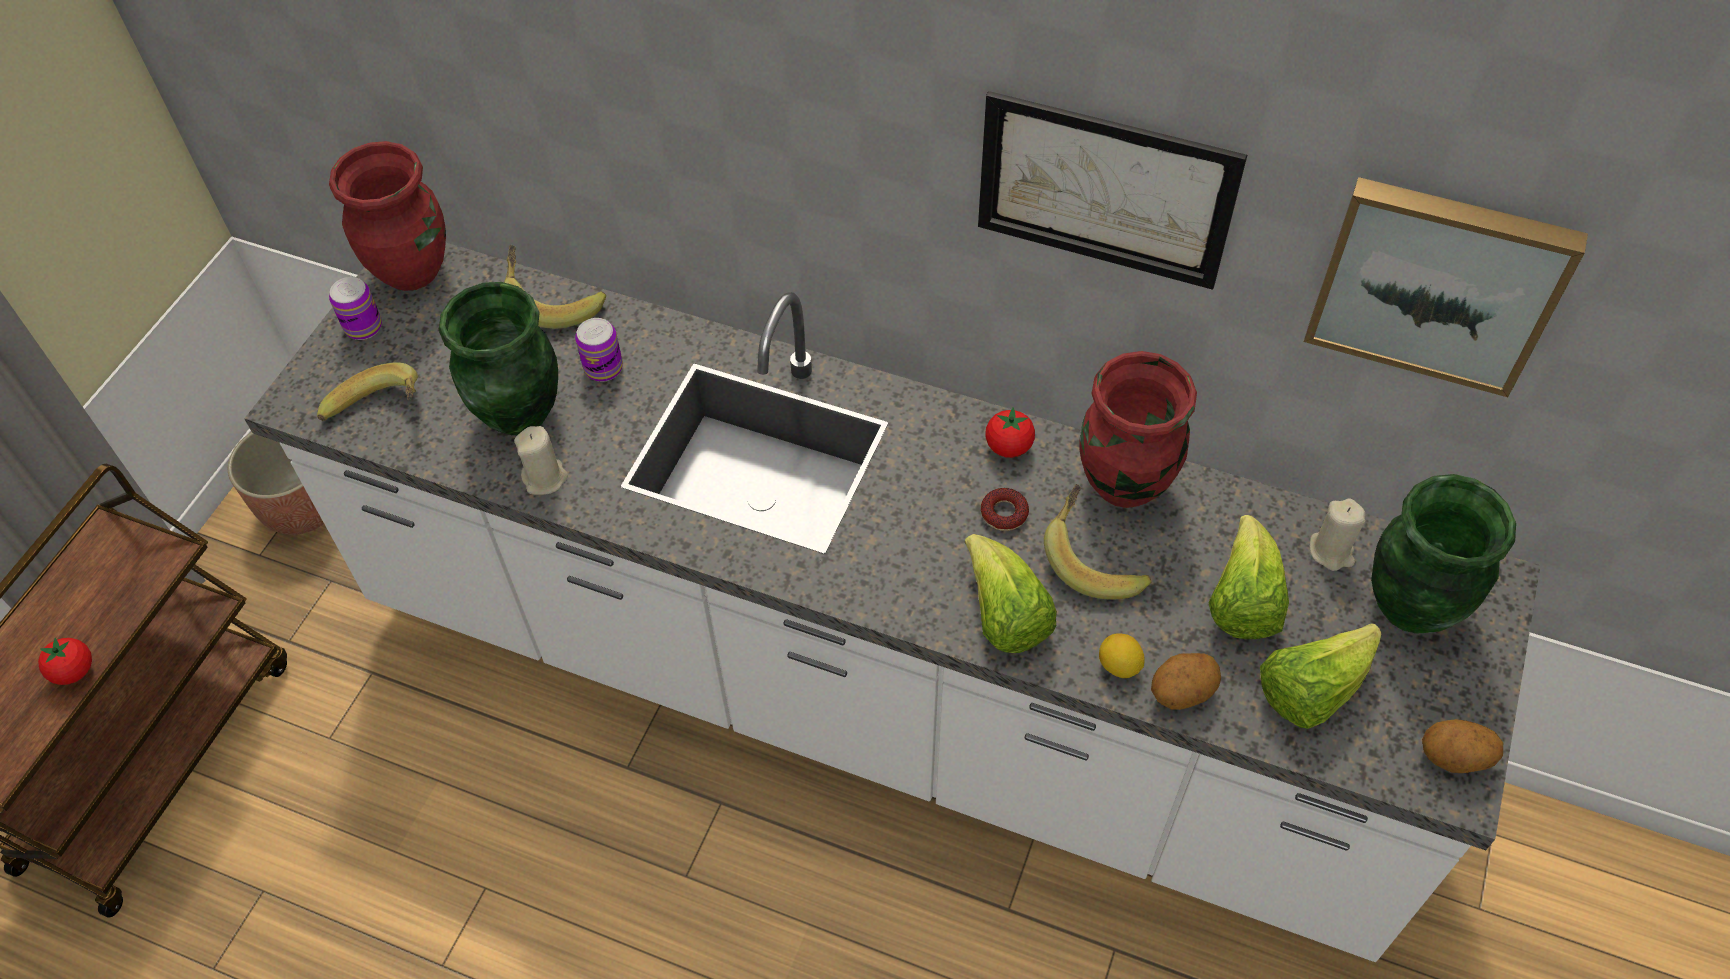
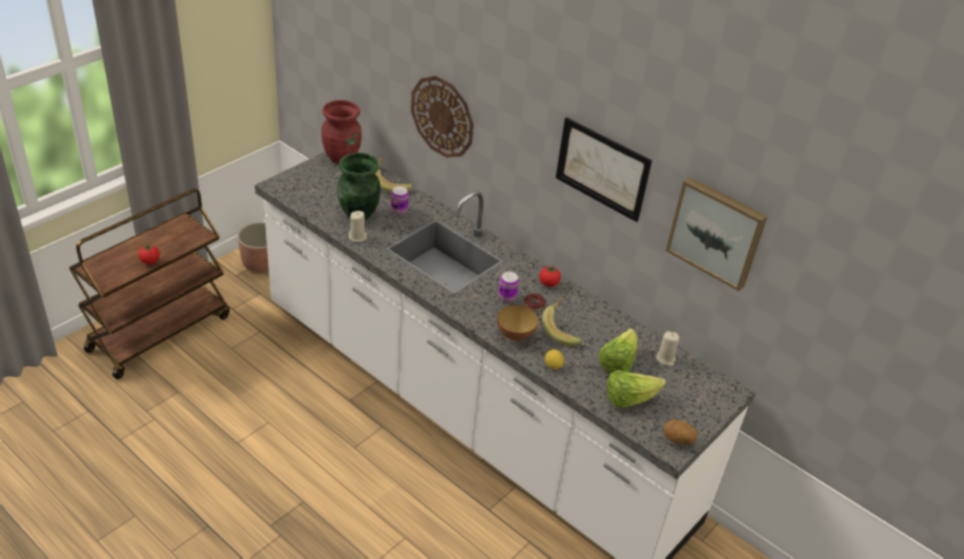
camera: 15 degrees right, 15 degrees down
banana [317,362,418,421] -> none
can [329,277,382,340] -> can moved to [498,272,519,302]
lettuce [965,534,1057,653] -> bowl [497,305,538,341]
red vase [1079,351,1197,508] -> none
potato [1151,653,1221,710] -> none
green vase [1371,474,1516,634] -> none
none -> wall clock [411,76,474,158]

